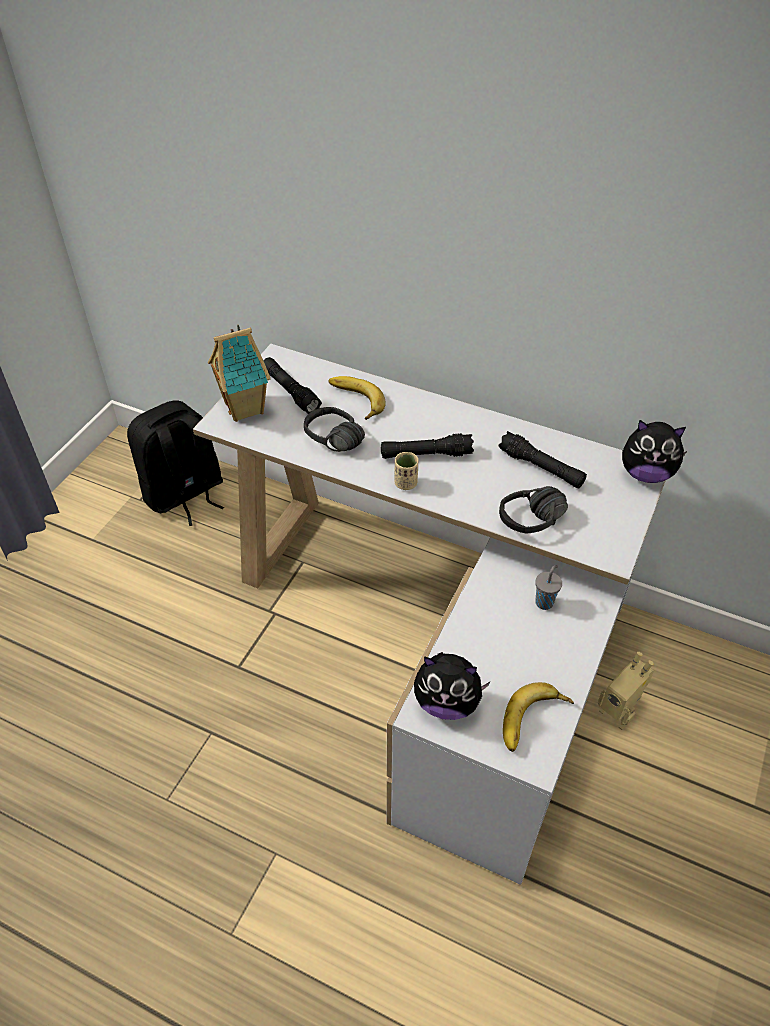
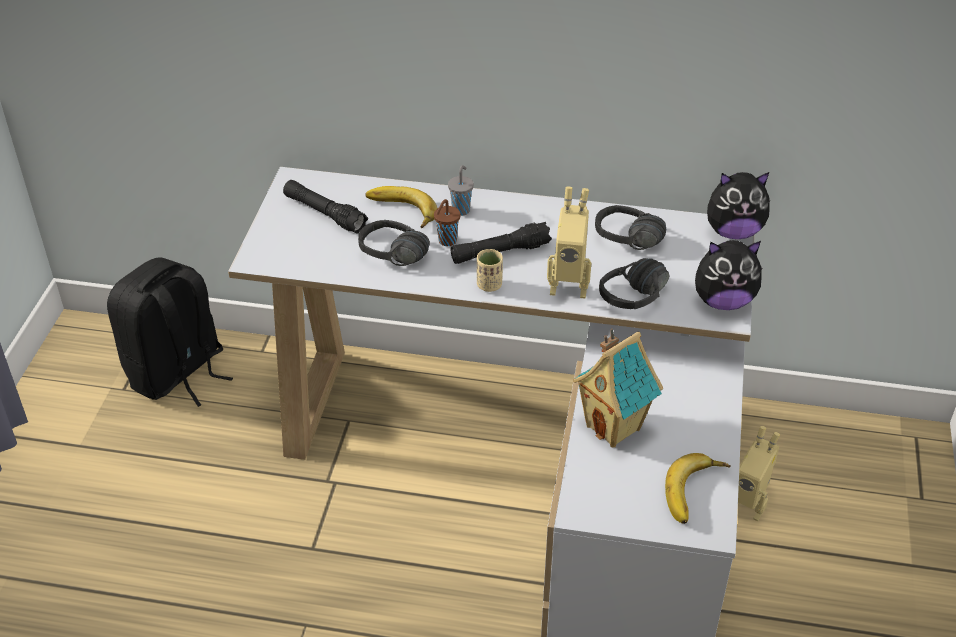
camera: 15 degrees left, 5 degrees down
toy house [208,325,271,422] -> toy house moved to [573,329,663,447]
plush toy [414,652,491,720] -> plush toy moved to [695,240,762,310]
black flashlight [498,431,587,489] -> black headphones [595,205,666,250]
grey cup [535,565,562,610] -> grey cup moved to [448,165,474,216]
none -> brown cup [434,199,461,246]
none -> toy robot [547,187,591,298]

